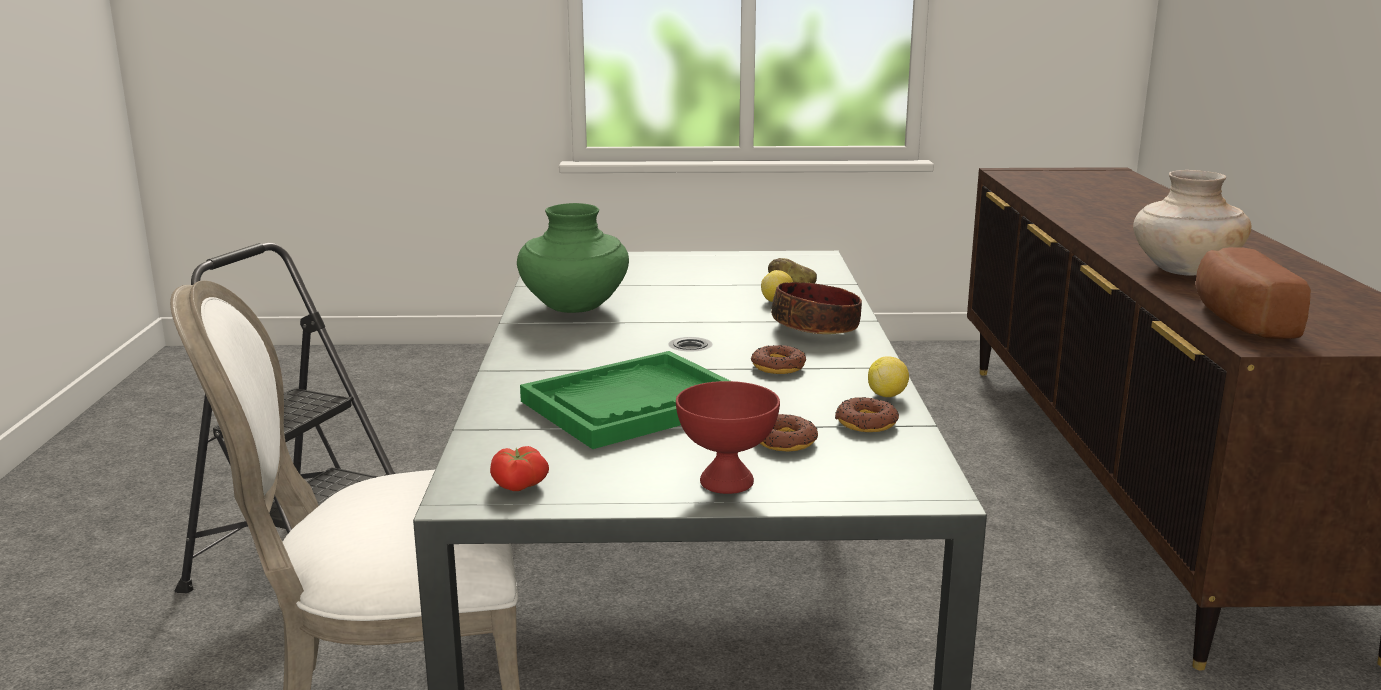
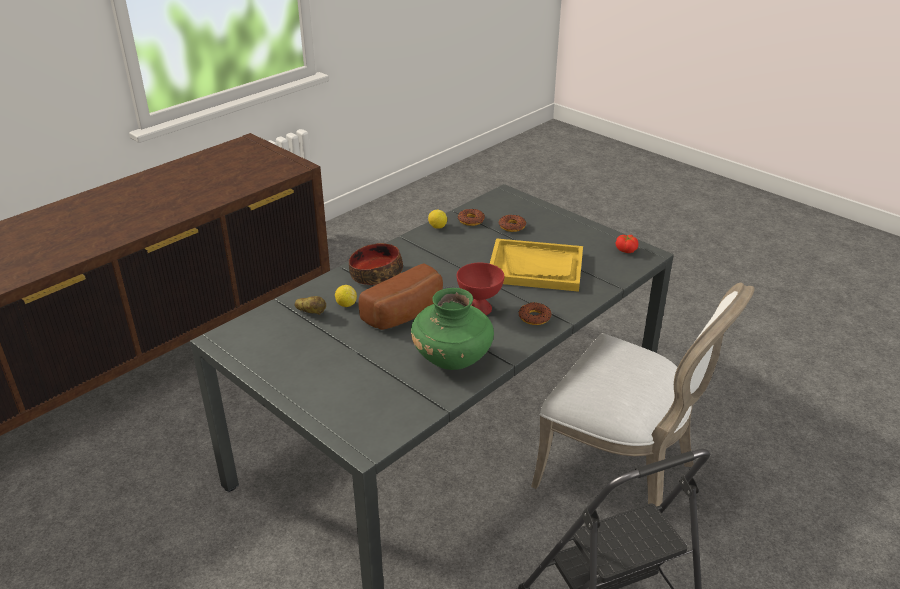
camera: 135 degrees left, 15 degrees up
green tray [520,351,730,449] -> yellow tray [490,238,583,292]
red bowl [676,381,780,494] -> red bowl moved to [457,263,504,315]
donut [751,345,806,374] -> donut moved to [519,302,552,325]
beige vase [1133,170,1252,276] -> none
bread [1195,247,1311,339] -> bread moved to [358,263,443,330]

